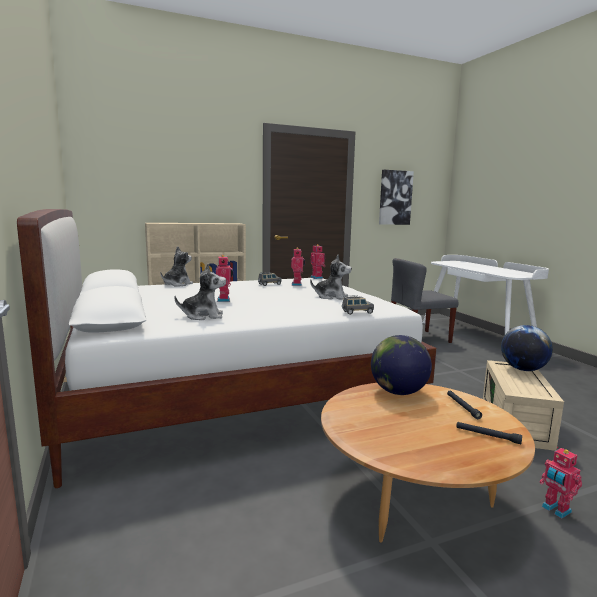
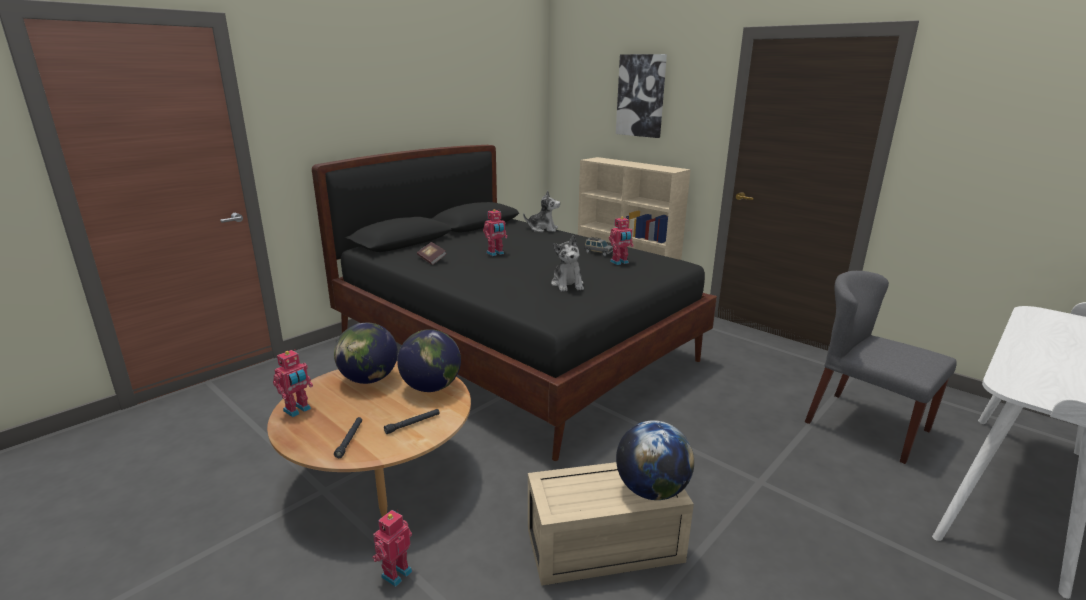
camera: 65 degrees right, 10 degrees up
white bed [17,209,436,488] -> black bed [312,145,717,461]
plush toy [174,264,226,320] -> book [417,242,447,265]
toy robot [310,244,325,279] -> toy robot moved to [273,349,313,417]
grey toy car [342,295,374,315] -> none
picture [379,170,414,225] -> picture moved to [616,54,667,138]
none -> globe [334,323,398,384]

